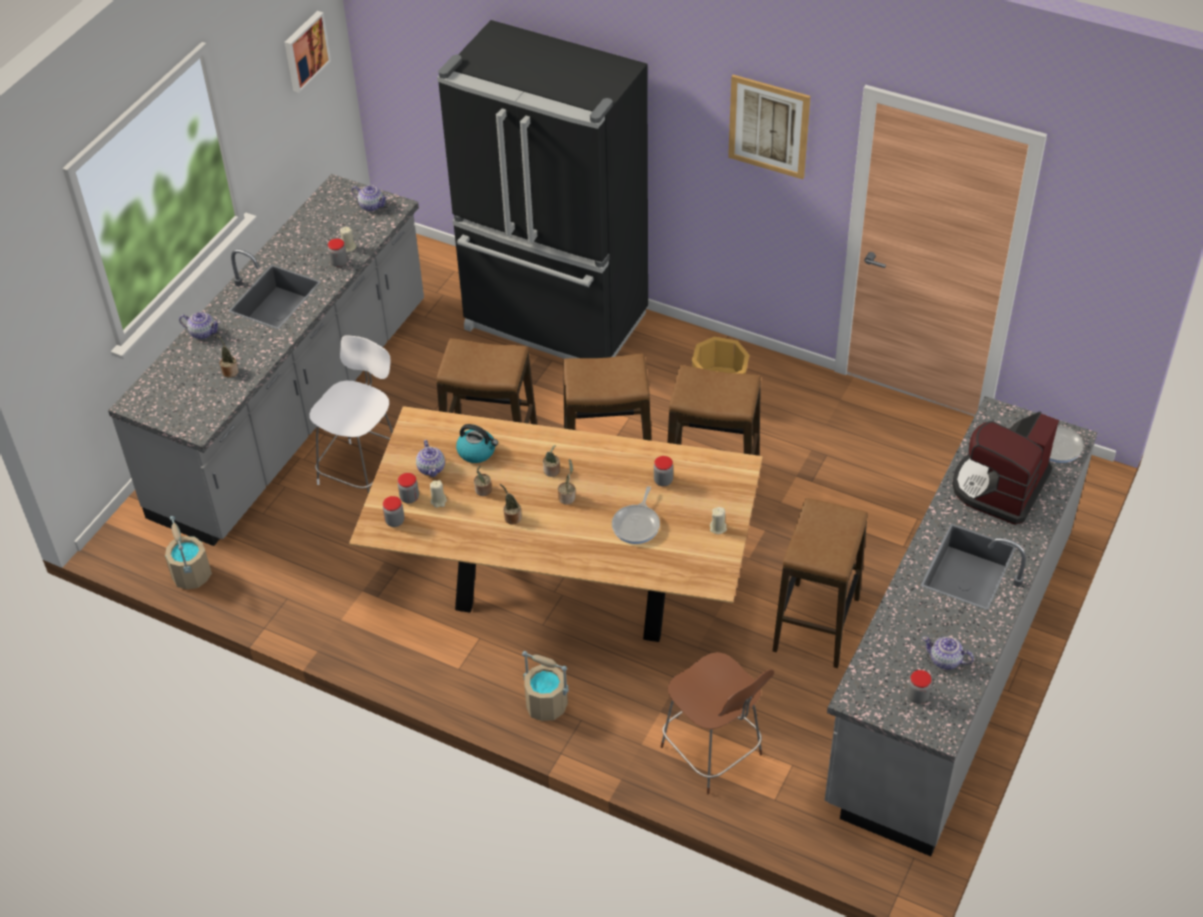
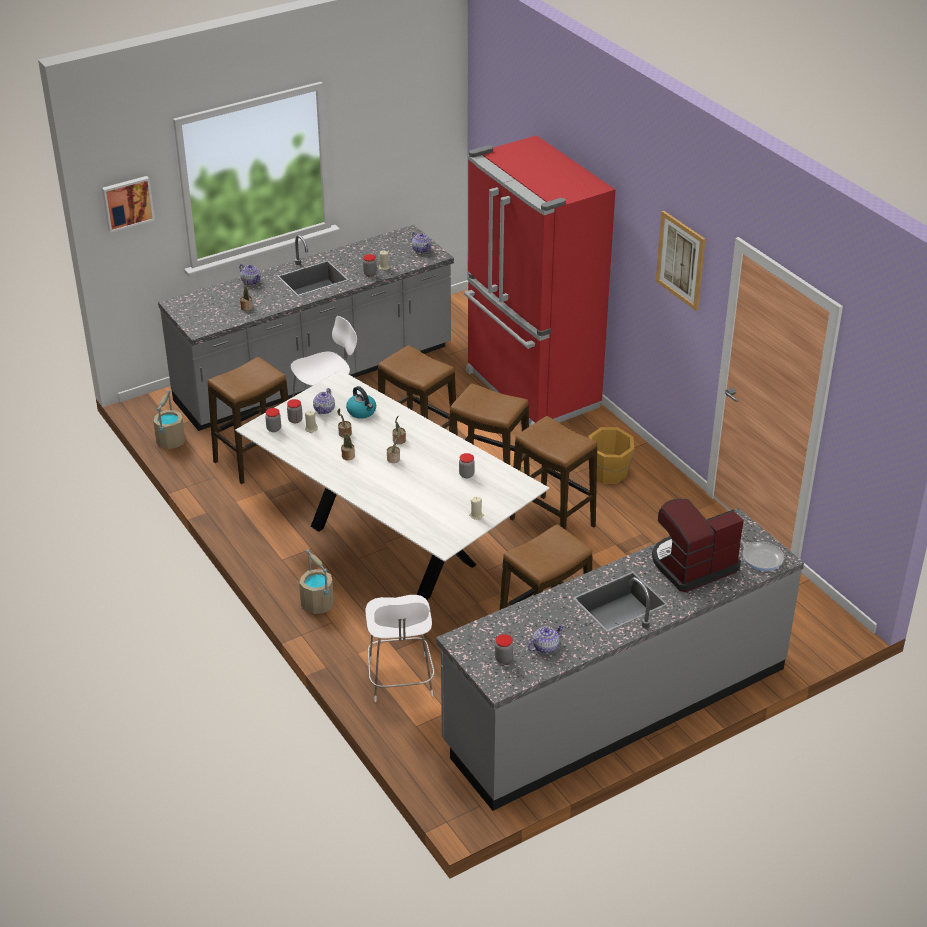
camera: 30 degrees right, 10 degrees down
picture [285,11,331,93] -> picture moved to [102,176,155,233]
brown dining table [349,406,763,642] -> white dining table [235,370,550,600]
black fridge [437,20,648,359] -> red fridge [464,135,616,426]
frying pan [612,486,660,544] -> none
brown chair [660,652,774,794] -> white chair [365,595,435,702]
teapot [922,636,974,669] -> teapot turned 90 degrees clockwise [528,624,565,654]
none -> stool [208,357,289,484]

